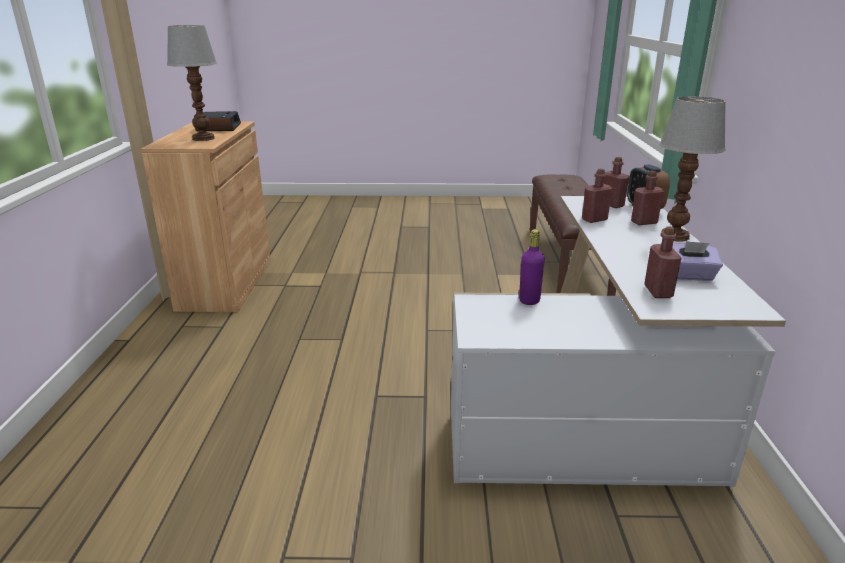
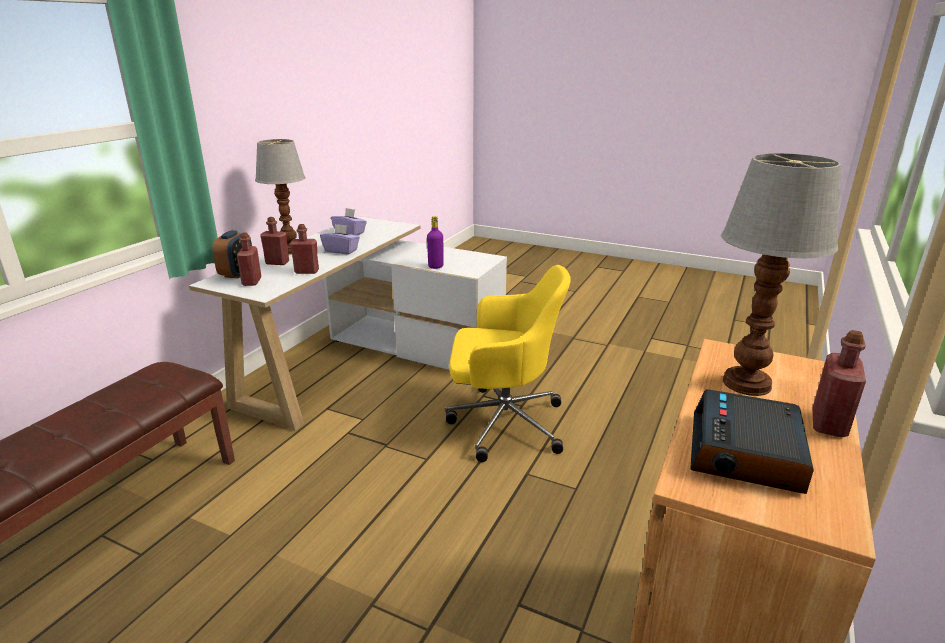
camera: 155 degrees left, 0 degrees up
red bottle [644,227,681,298] -> red bottle moved to [813,330,866,437]
none -> purple tissue box [320,224,360,254]
none -> yellow office chair [445,265,571,462]

